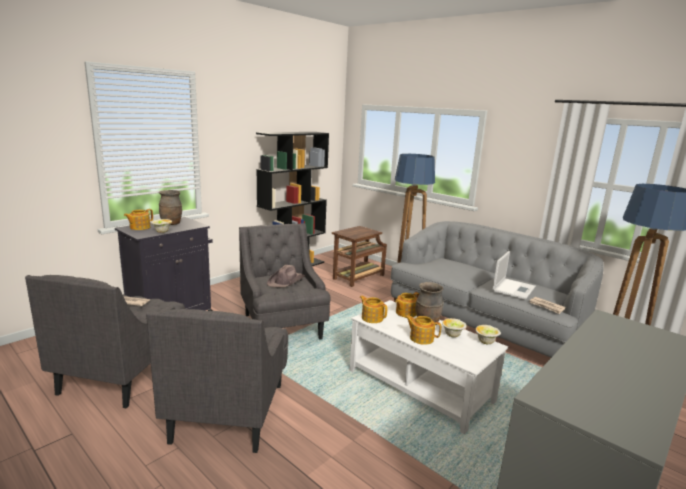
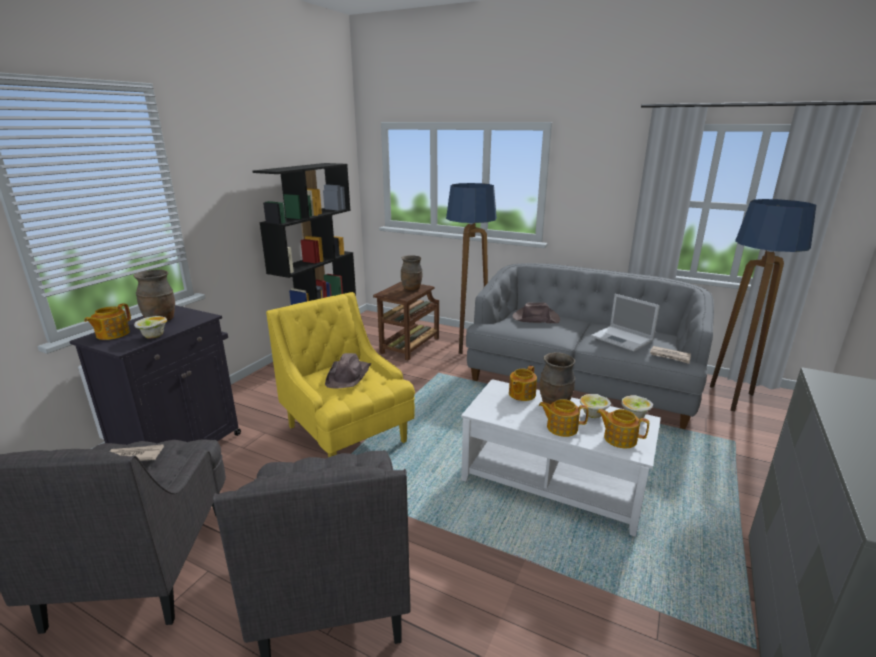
camera: 15 degrees left, 5 degrees up
grey armchair [239,223,331,339] -> yellow armchair [266,292,415,457]
teapot [360,295,387,323] -> teapot moved to [597,409,649,448]
laptop [493,251,536,300] -> laptop turned 120 degrees clockwise [591,294,660,351]
none -> brown vase [401,255,423,291]
none -> brown hat [512,302,560,323]

